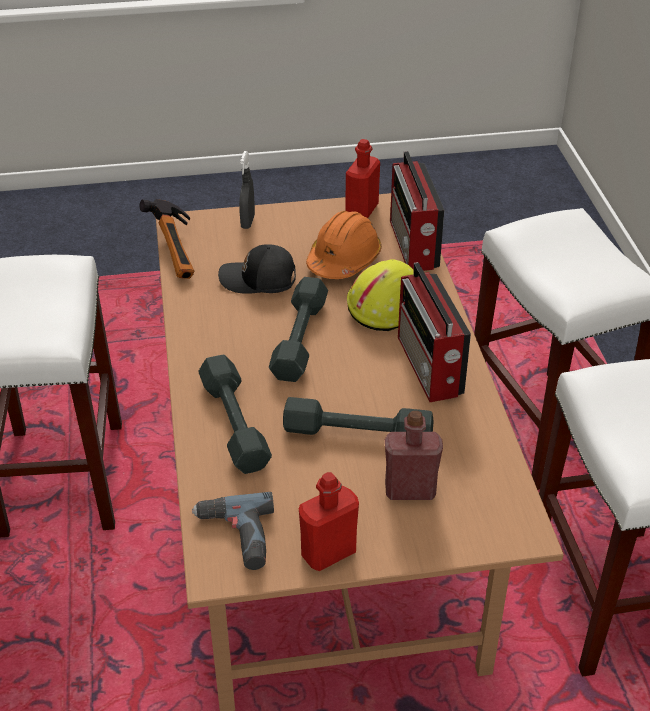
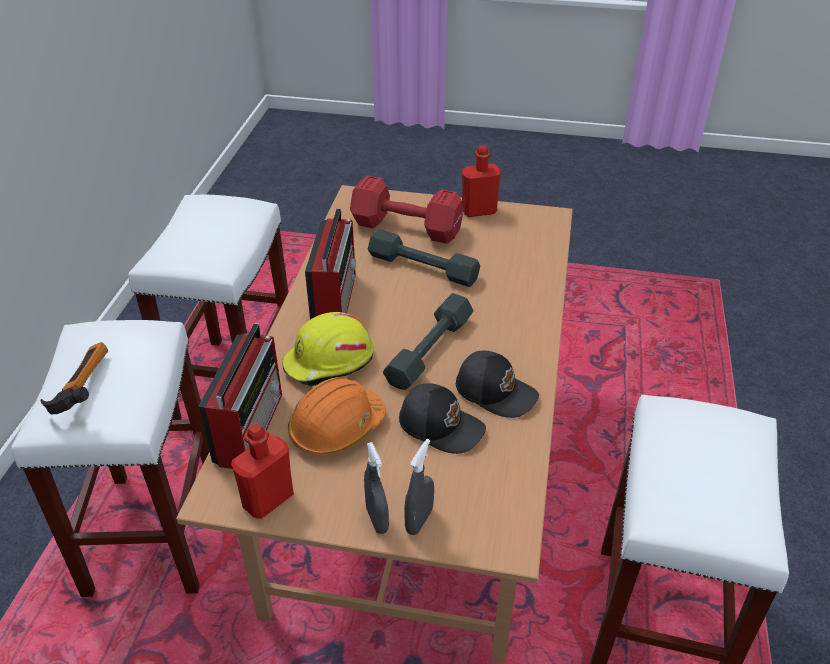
camera: 160 degrees left, 0 degrees up
hammer [140,199,194,279] -> hammer moved to [41,342,108,414]
power drill [192,492,274,570] -> none
grey dumbbell [198,354,272,474] -> none
red bottle [385,411,443,500] -> red dumbbell [350,175,464,244]
none -> grey spray bottle [364,442,389,534]
none -> black cap [456,351,539,418]

